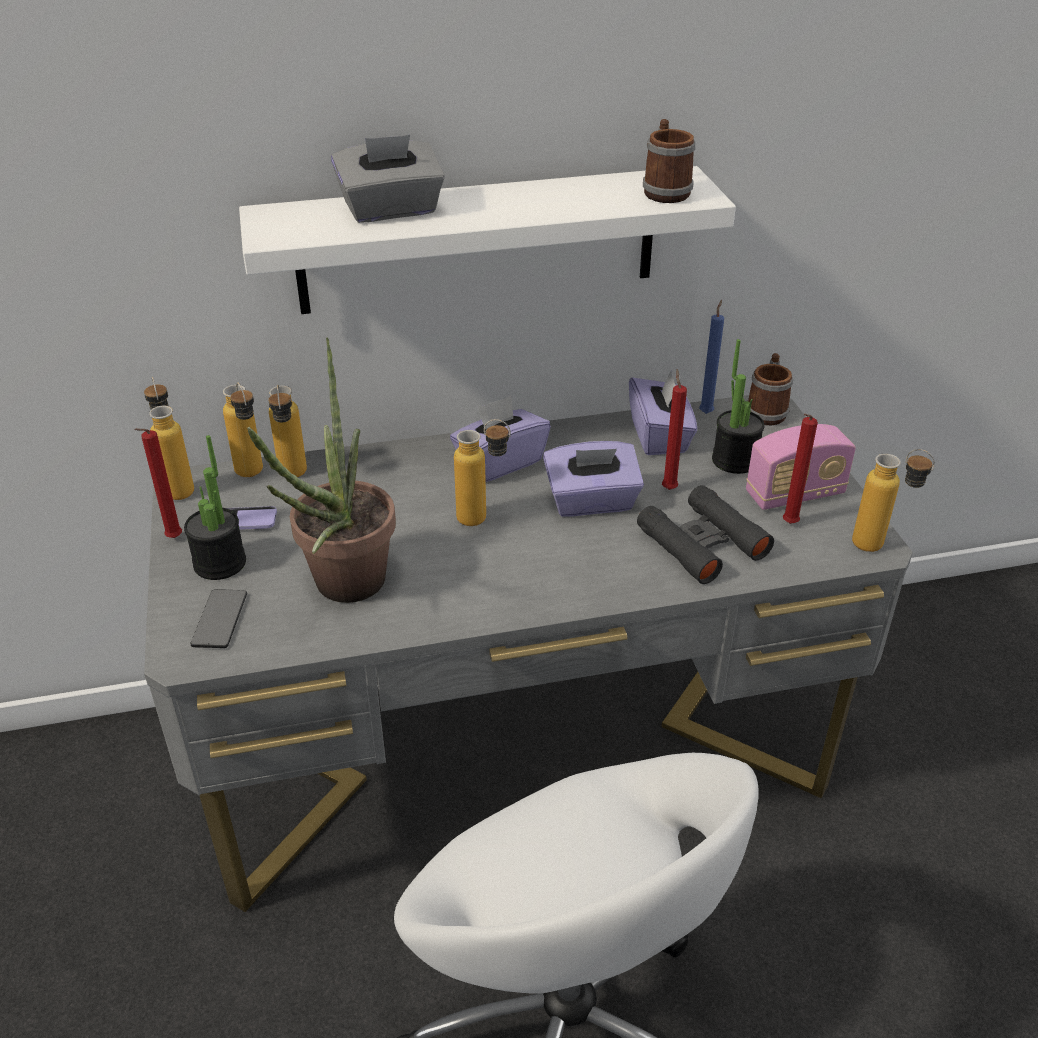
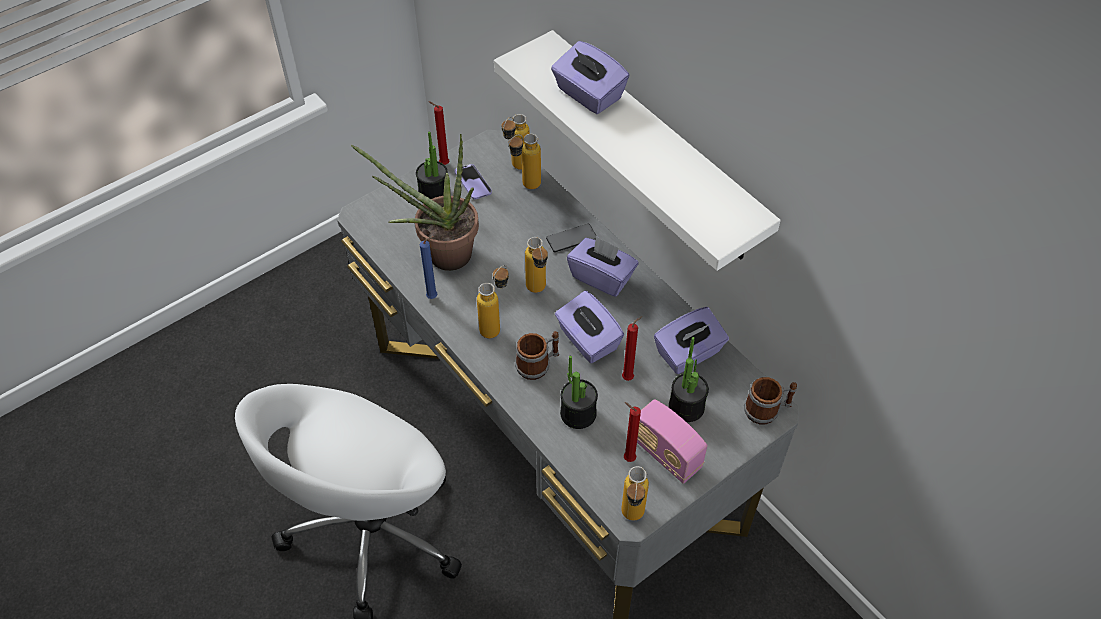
camera: 65 degrees right, 15 degrees up
bottle [144,377,194,500] -> bottle moved to [477,265,509,338]
phone [190,589,247,648] -> phone moved to [546,224,596,252]
grey tissue box [331,135,445,223] -> purple tissue box [551,41,629,114]
black binoculars [637,485,774,584] -> potted plant [560,356,598,429]
mug [643,119,695,203] -> mug moved to [515,331,559,380]
blue candle [699,300,724,414] -> blue candle moved to [420,236,437,299]

